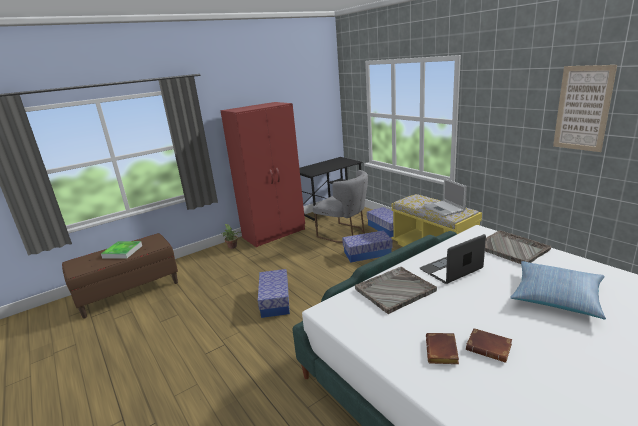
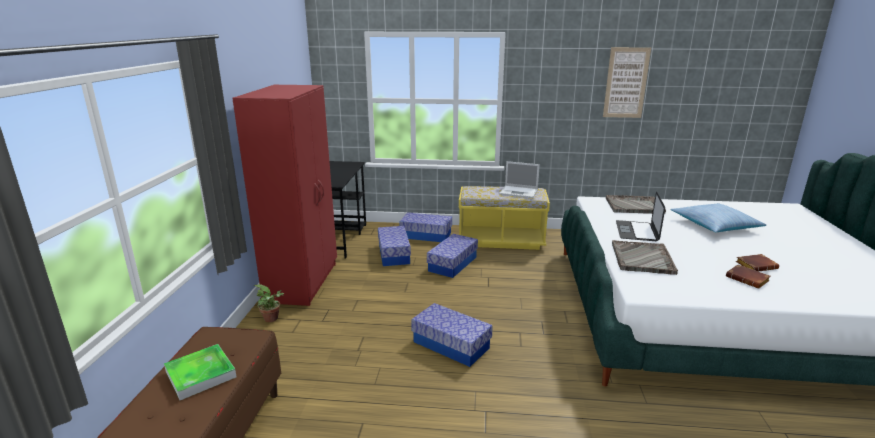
camera: 50 degrees left, 0 degrees up
grey chair [313,170,368,243] -> storage box [378,226,411,266]

